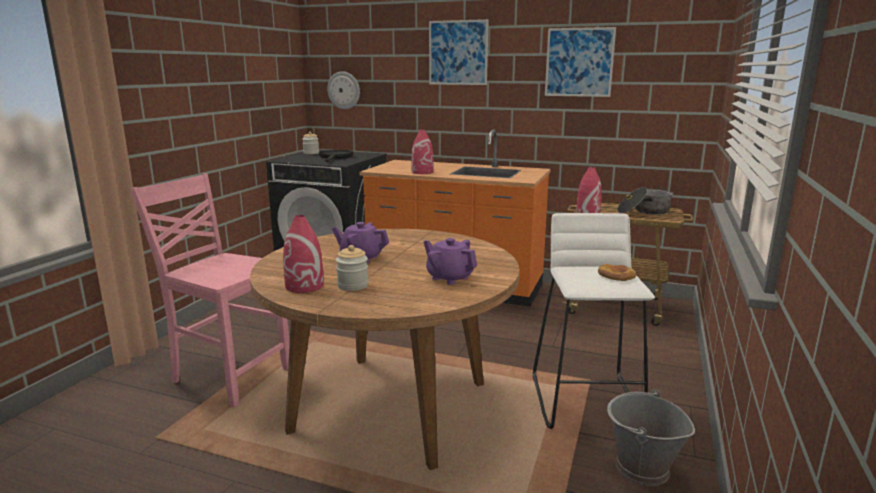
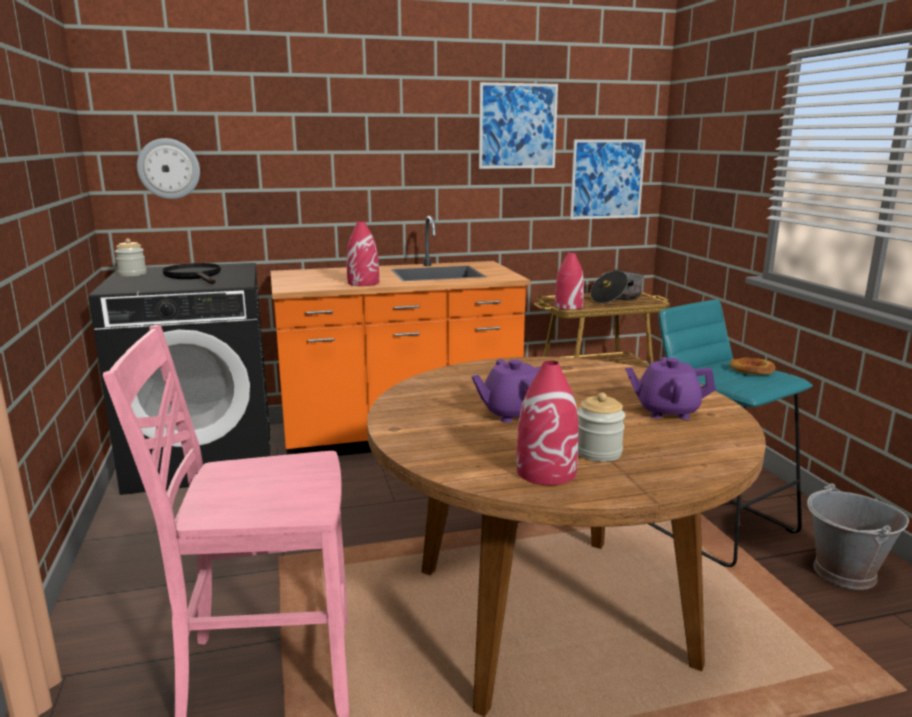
camera: 35 degrees left, 0 degrees up
picture [429,19,489,85] -> picture moved to [570,140,646,220]
white stool [533,213,655,429] -> turquoise stool [649,299,813,567]

